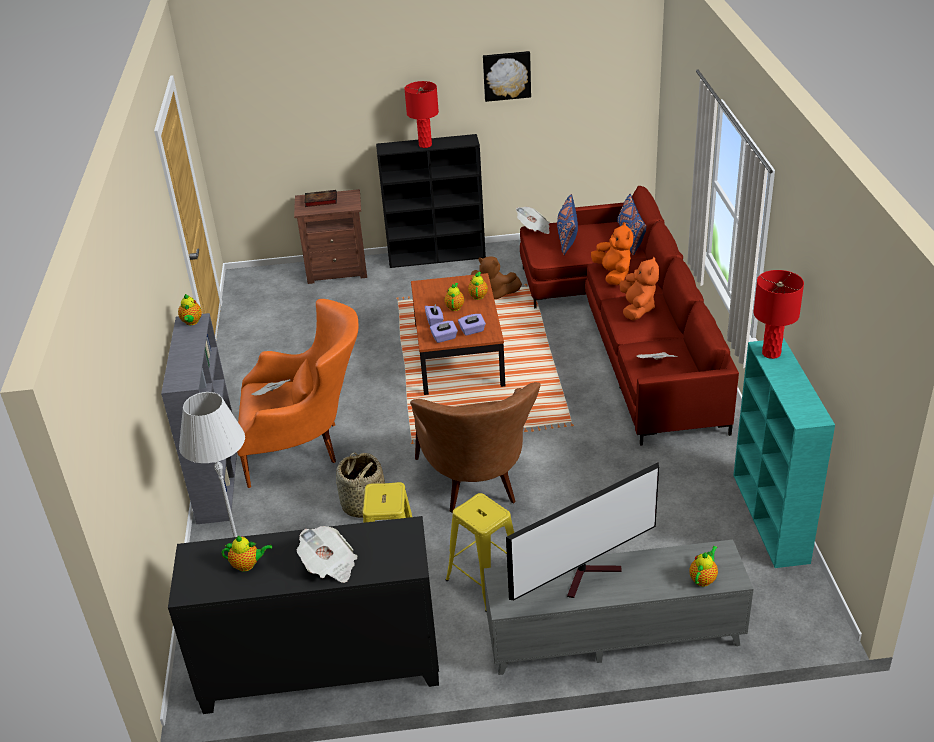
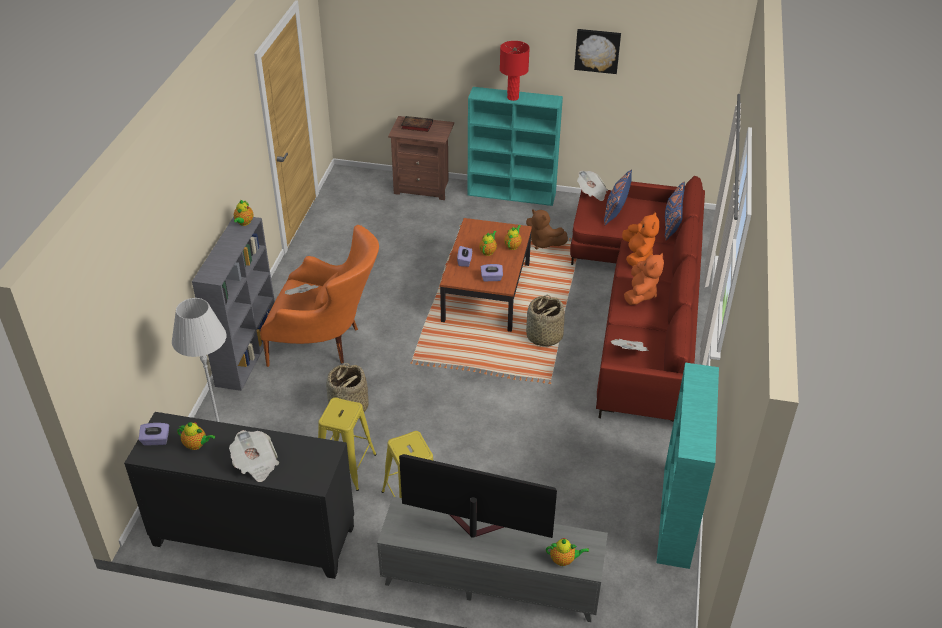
camera: 15 degrees right, 5 degrees up
black bookcase [376,134,486,268] -> turquoise bookcase [468,87,563,206]
brown armchair [410,382,541,513] -> none
purple tissue box [430,321,458,343] -> purple tissue box moved to [139,423,169,446]
television [506,462,659,600] -> television turned 150 degrees counterclockwise [399,454,557,538]
teapot [689,546,718,587] -> teapot turned 45 degrees clockwise [546,538,589,566]
red table lamp [753,270,804,359] -> none
none -> basket [526,294,565,347]

